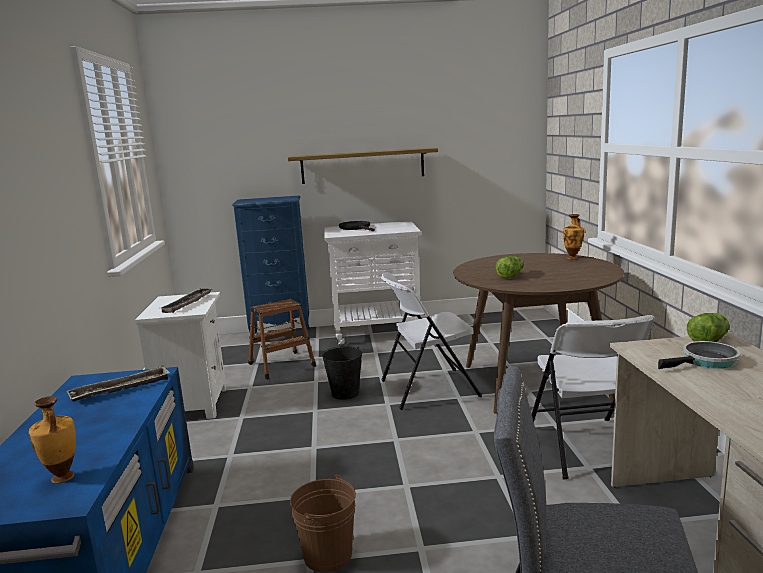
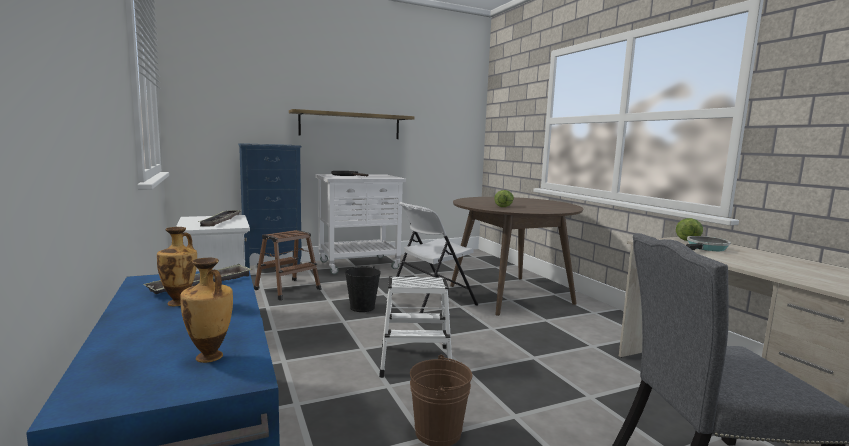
camera: 20 degrees left, 5 degrees down
white chair [532,315,655,480] -> none
vase [563,214,584,259] -> vase moved to [157,227,197,306]
none -> white step ladder [379,276,452,378]

